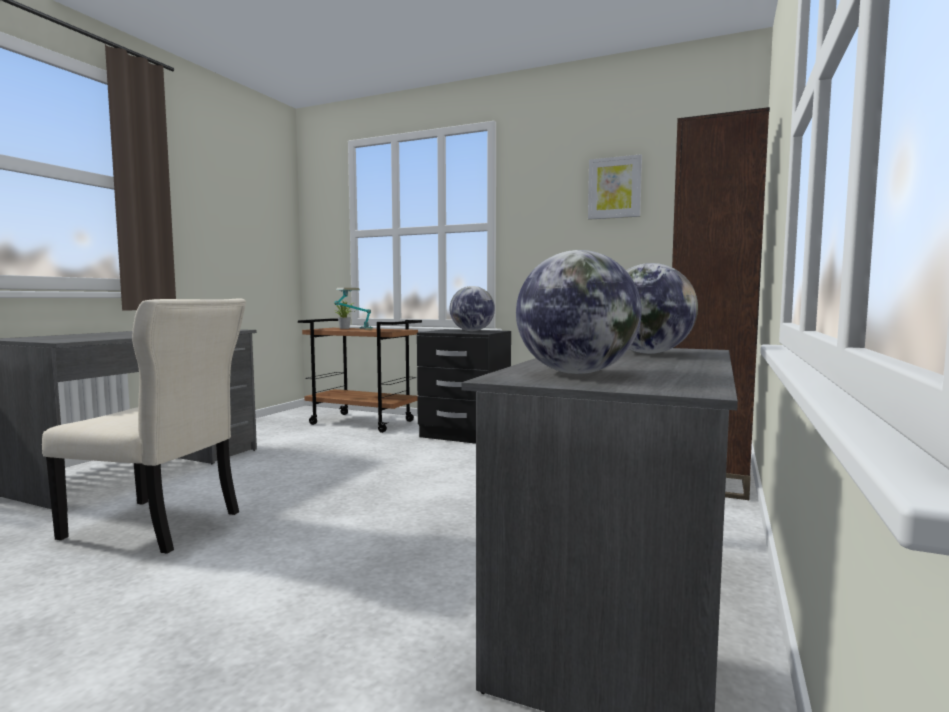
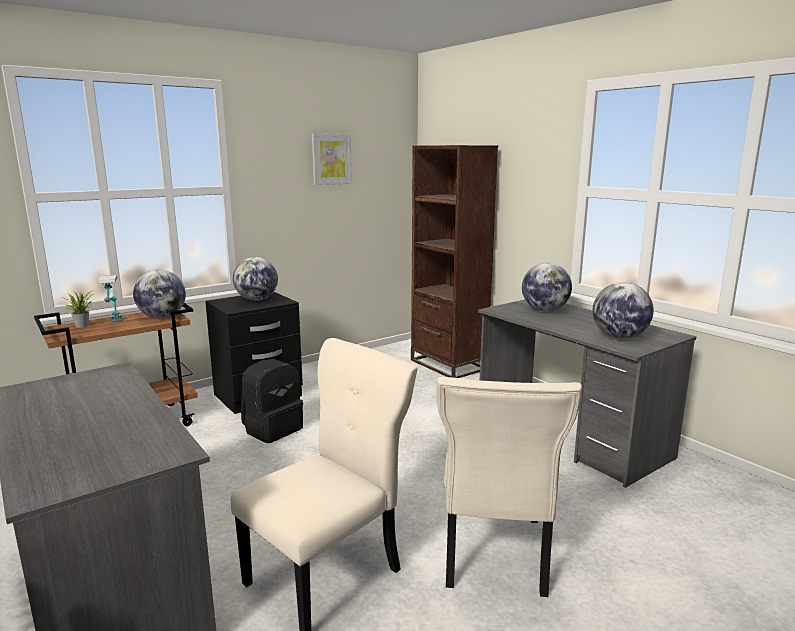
camera: 60 degrees left, 10 degrees up
none -> globe [133,270,186,318]
none -> black backpack [241,359,303,443]
none -> beige chair [437,377,582,597]

